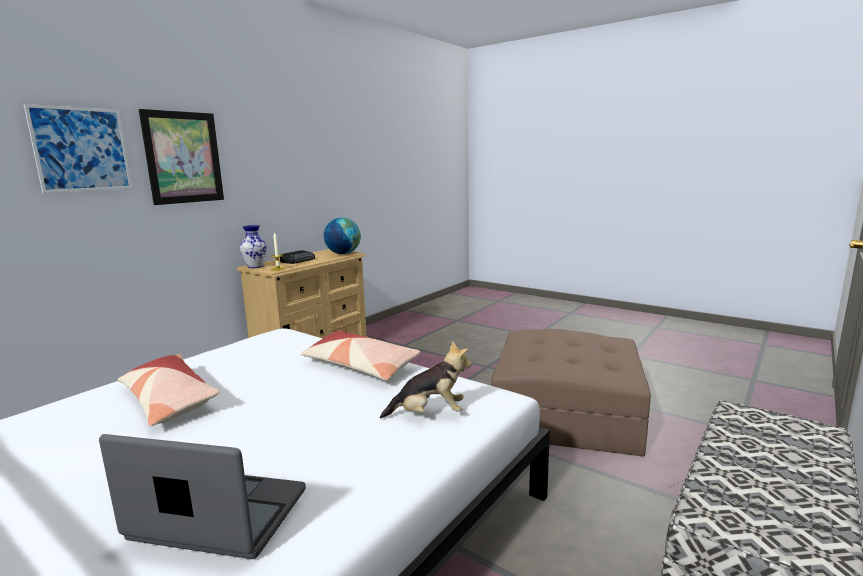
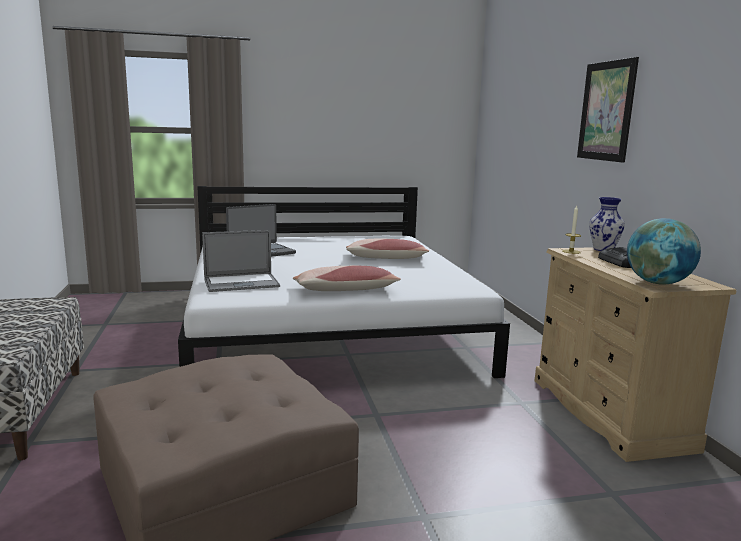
camera: 130 degrees right, 0 degrees up
picture [24,104,132,193] -> none
plush toy [380,341,472,419] -> laptop [202,230,280,292]

